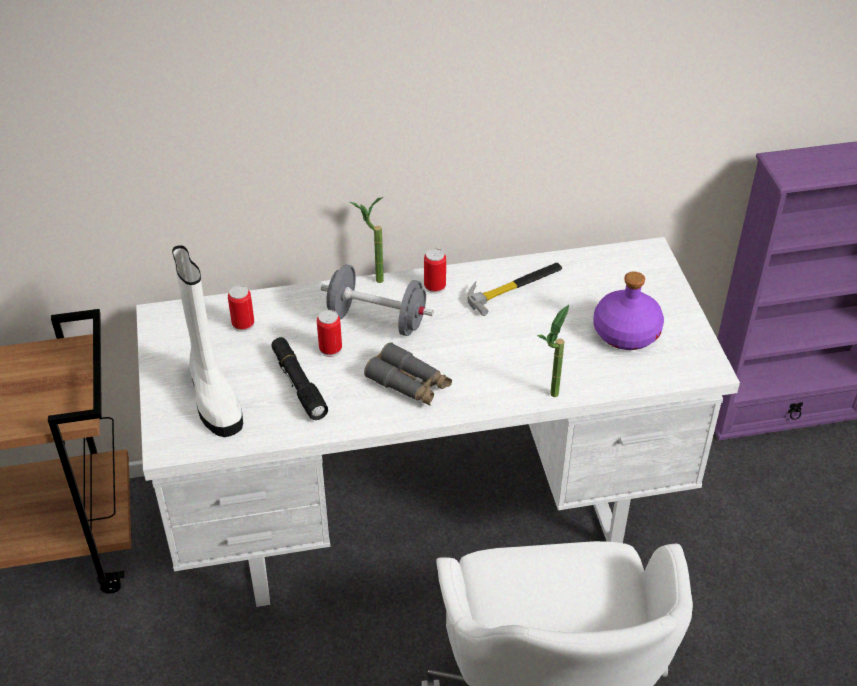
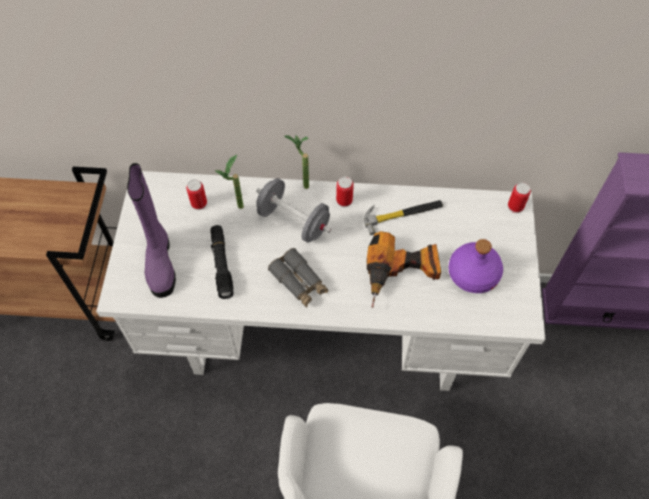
camera: 15 degrees right, 15 degrees up
white boot [172,245,243,437] -> purple boot [127,163,176,298]
can [317,310,342,357] -> can moved to [508,182,531,213]
potted plant [537,305,569,397] -> potted plant moved to [215,155,244,209]
none -> power drill [367,231,441,308]

